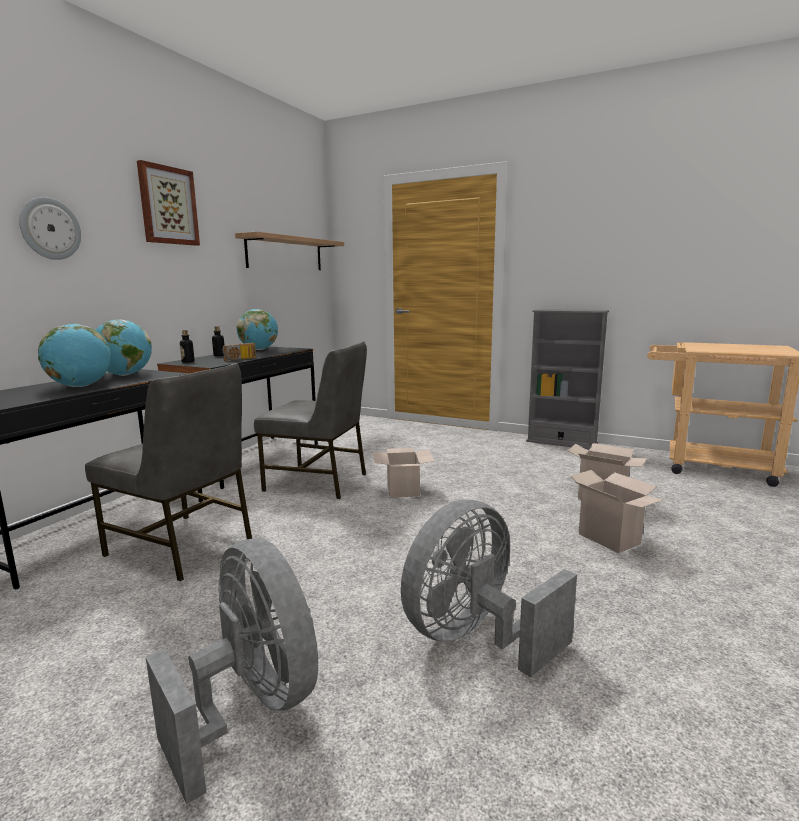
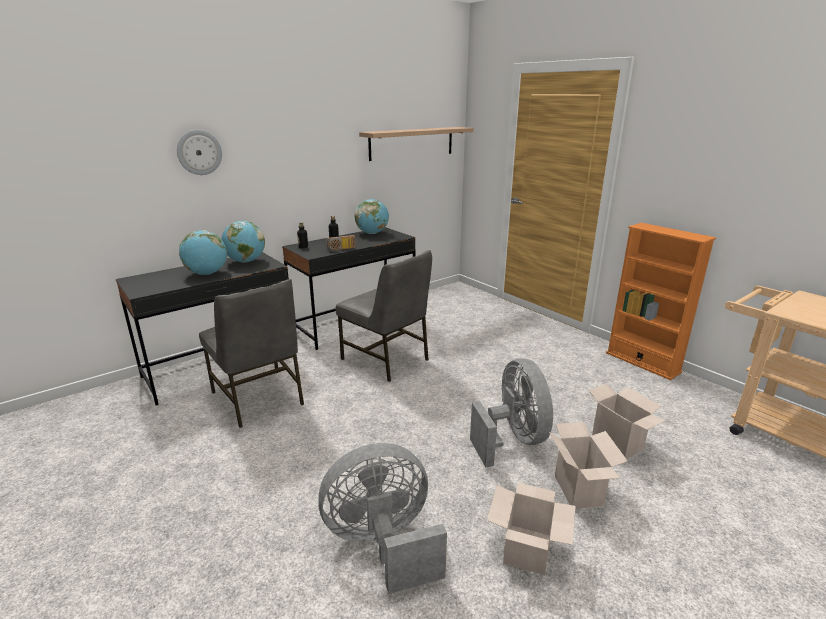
camera: 25 degrees right, 10 degrees up
picture [137,160,200,246] -> none
grey fan [146,538,318,805] -> grey fan moved to [470,358,553,467]
cardboard box [373,448,435,498] -> cardboard box moved to [487,483,576,575]
grey bookcase [526,309,609,449] -> orange bookcase [606,223,716,380]

